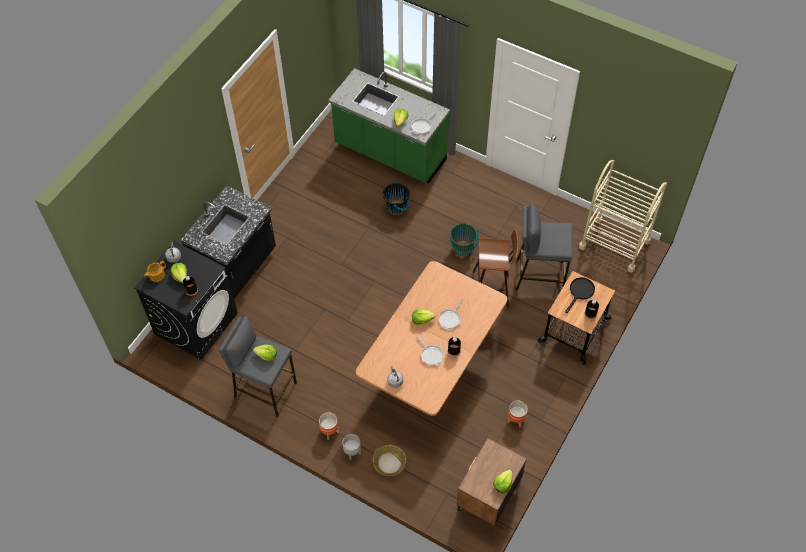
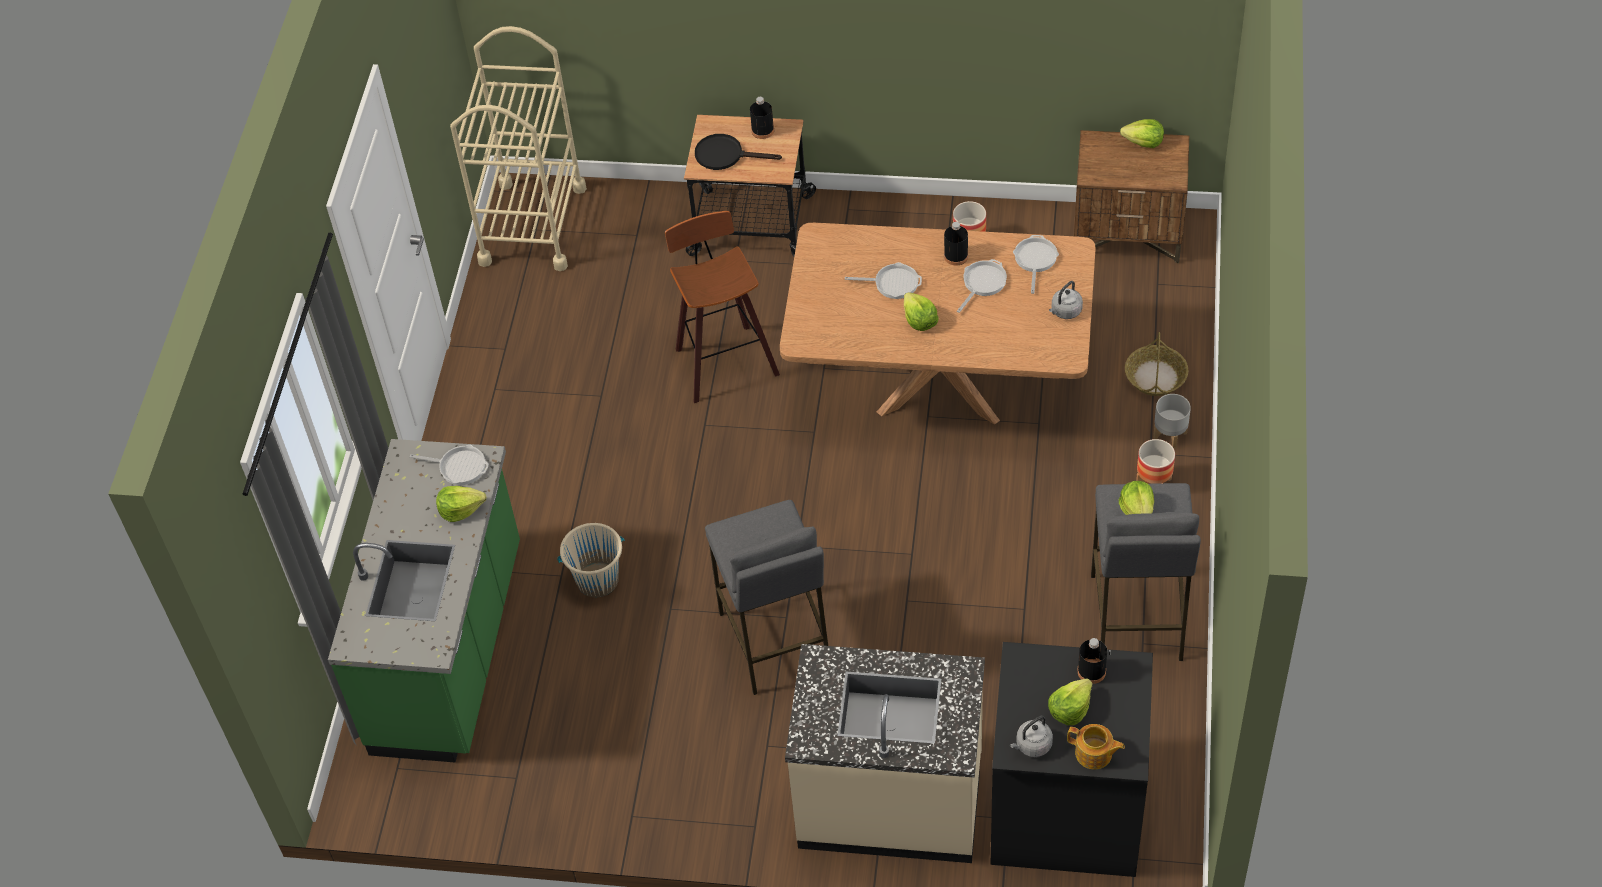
camera: 110 degrees left, 5 degrees down
black counter [181,186,276,299] -> beige counter [785,644,985,863]
black bucket [383,182,410,216] -> beige bucket [557,523,625,597]
green bucket [450,223,479,257] -> none
grey stool [516,202,573,291] -> grey stool moved to [705,500,828,695]
none -> frying pan [1013,235,1059,294]

